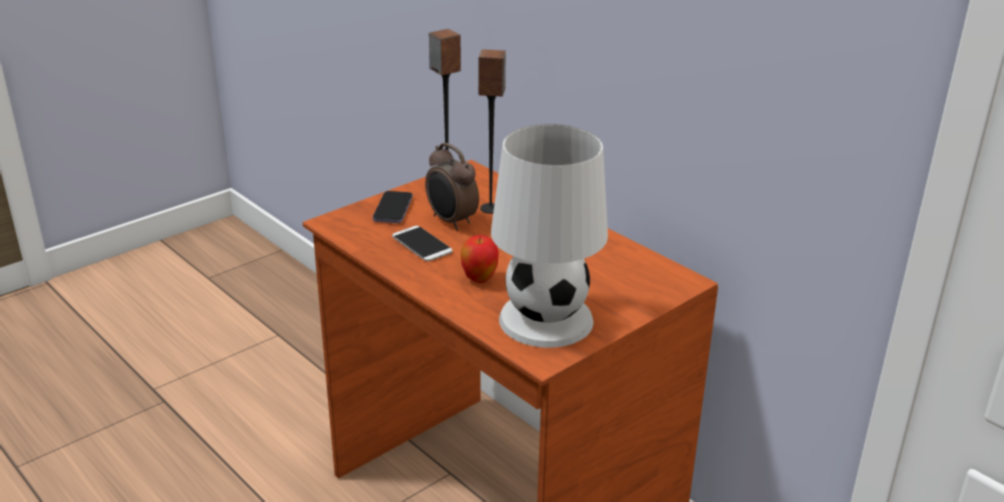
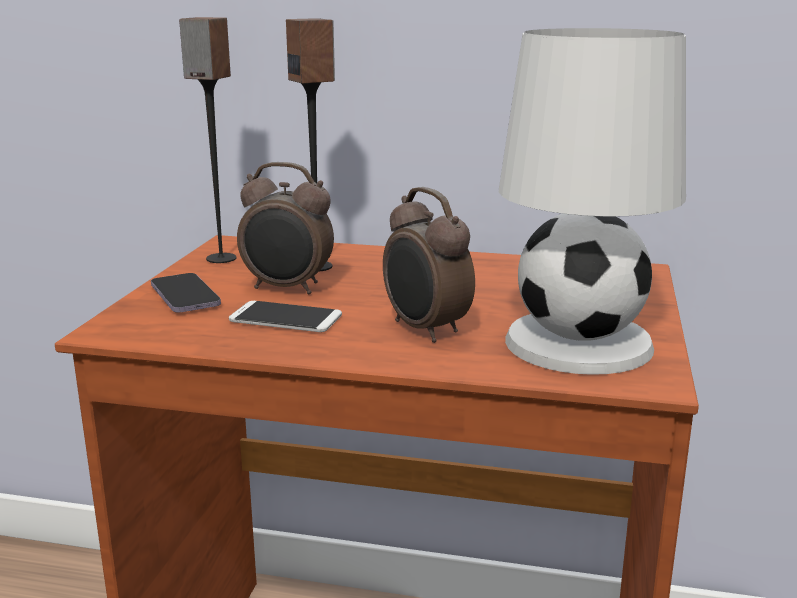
camera: 35 degrees left, 10 degrees down
apple [461,235,499,283] -> alarm clock [383,187,475,343]

